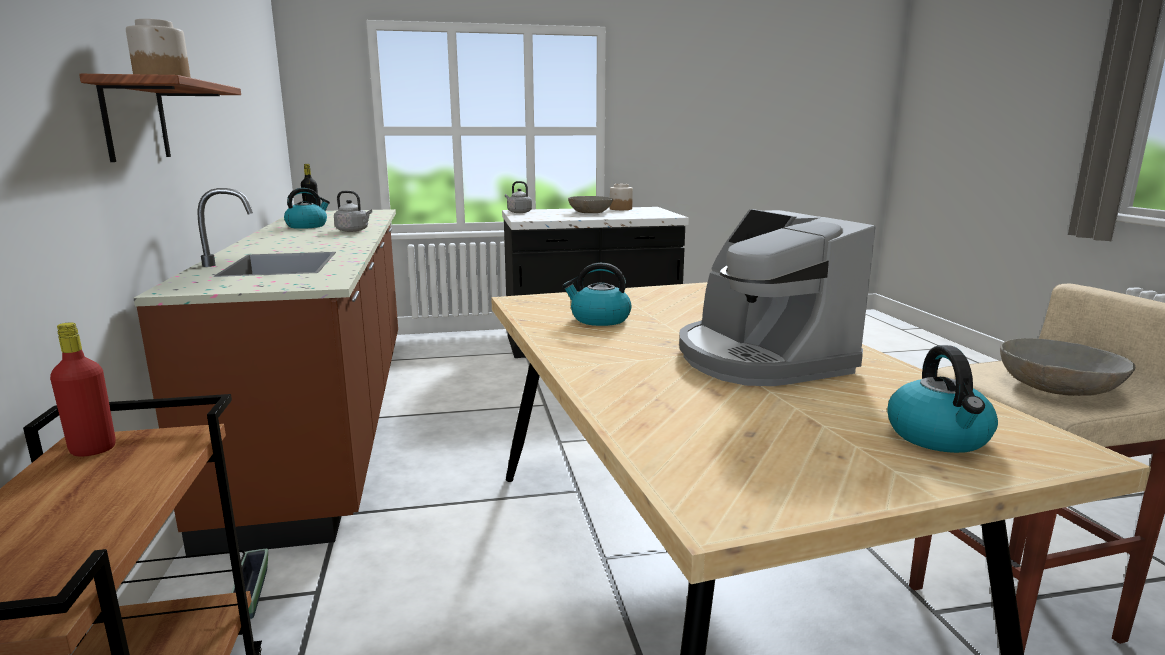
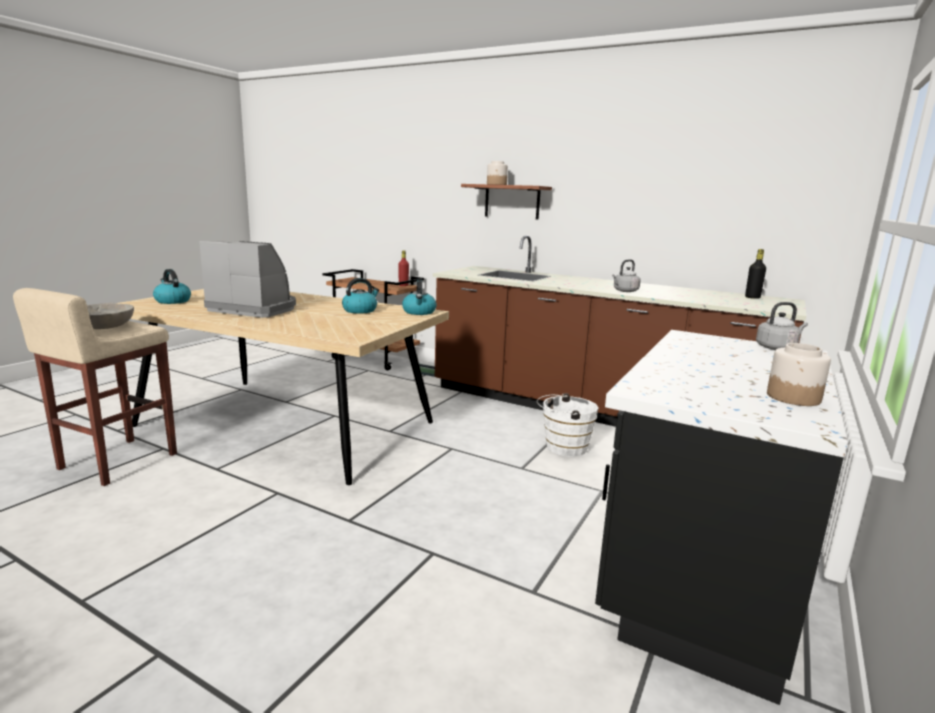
camera: 130 degrees right, 0 degrees up
kettle [284,188,330,229] -> kettle moved to [402,280,437,315]
grey bowl [568,196,613,213] -> none
none -> white bucket [537,393,599,457]

